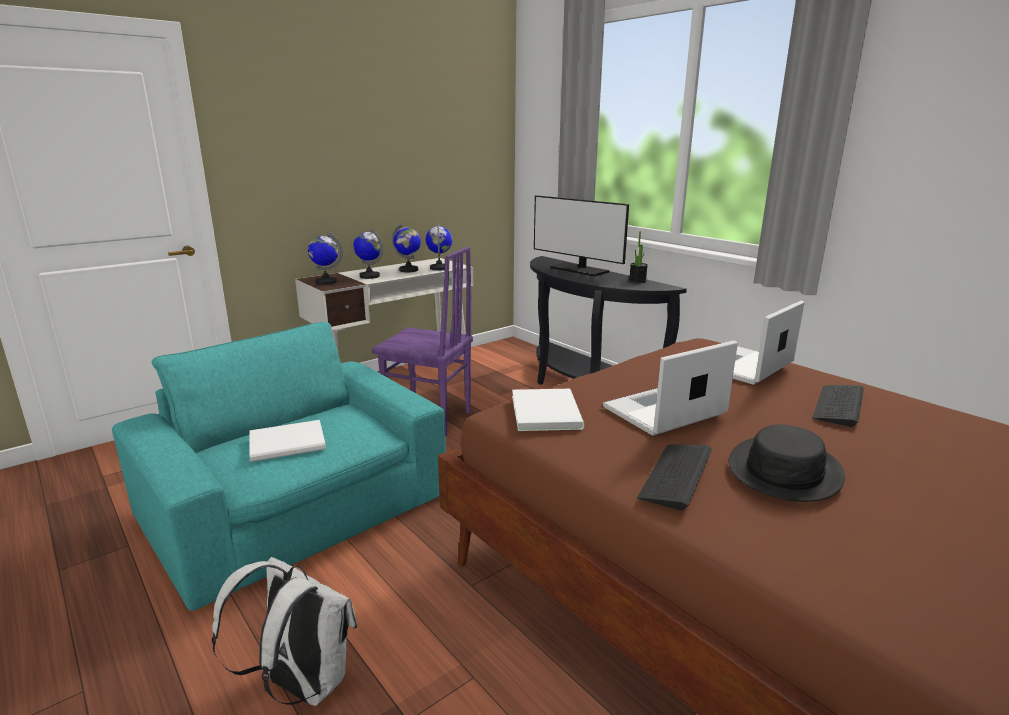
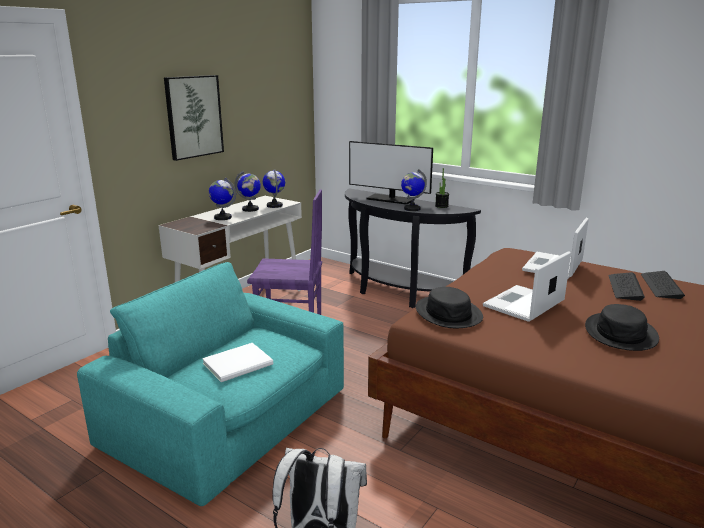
camera: 15 degrees left, 0 degrees up
globe [308,232,343,285] -> globe moved to [401,169,427,211]
white book [512,389,584,431] -> black hat [415,287,483,328]
keyboard [637,444,712,511] -> keyboard moved to [641,271,685,299]
none -> picture [164,75,224,161]

